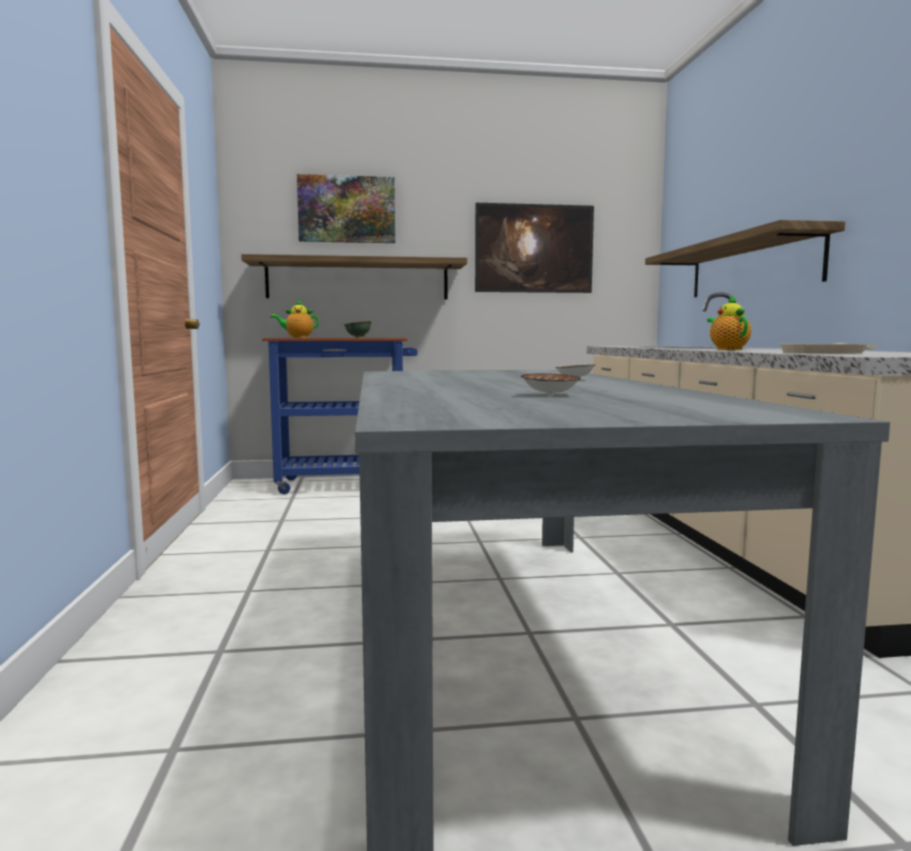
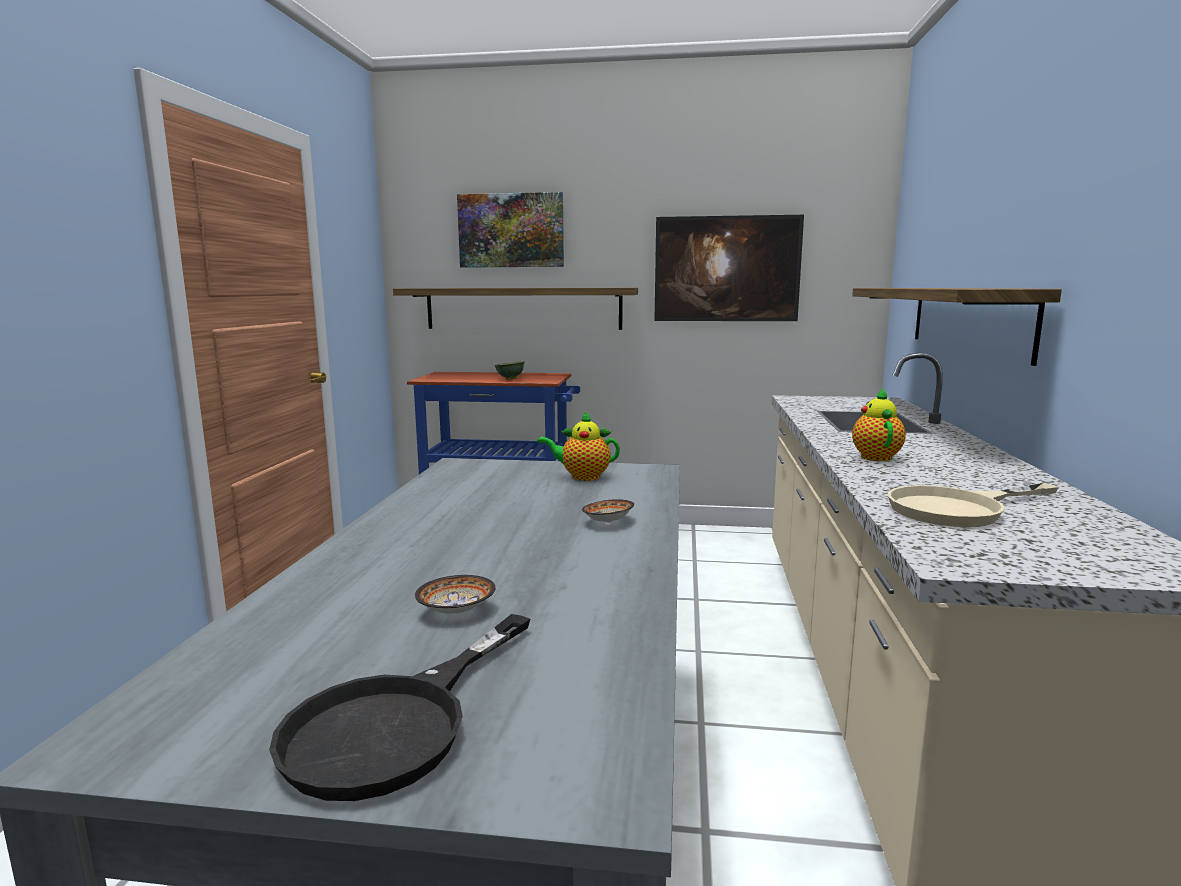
camera: 15 degrees right, 5 degrees up
teapot [271,300,319,338] -> teapot moved to [537,411,620,481]
none -> black frying pan [269,614,530,801]

